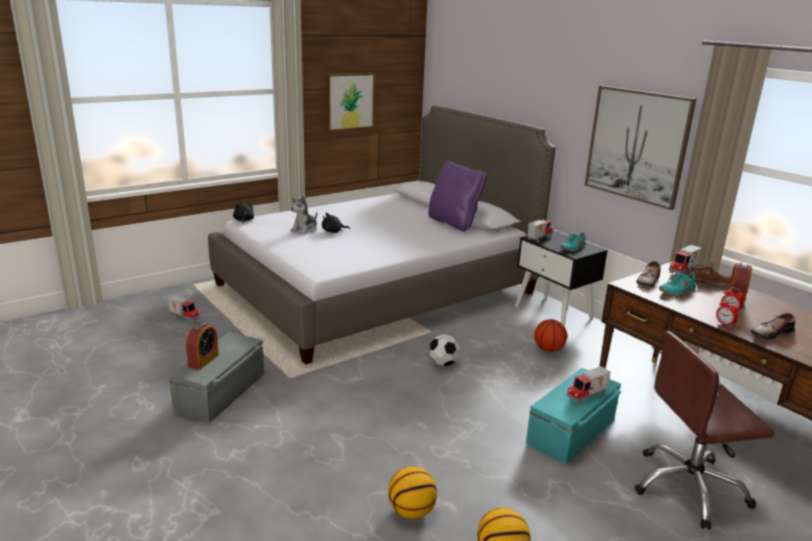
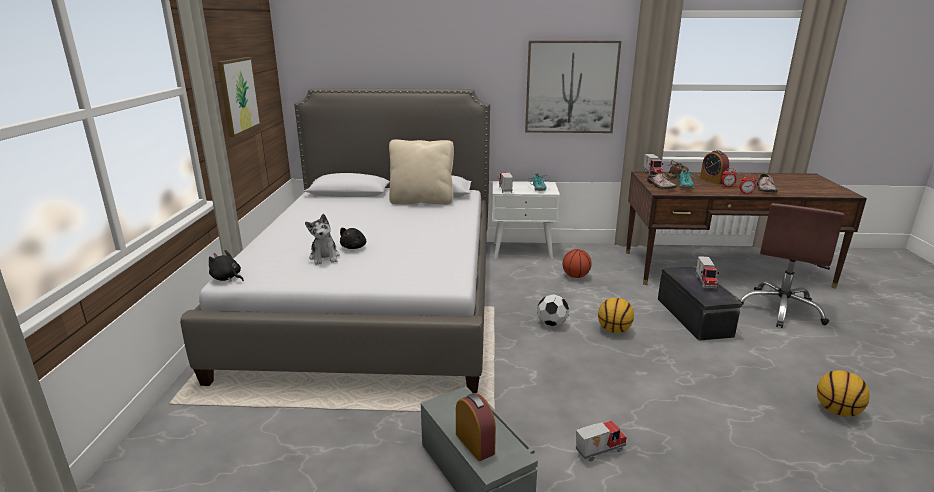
camera: 50 degrees left, 0 degrees up
toy truck [167,295,200,323] -> toy truck moved to [576,420,626,462]
basketball [388,466,437,519] -> basketball moved to [598,298,634,333]
purple pillow [428,161,487,232] -> beige pillow [389,140,454,205]
black nightstand [515,230,608,327] -> white nightstand [492,181,560,260]
turquoise storage box [526,368,621,465] -> black storage box [658,266,742,341]

